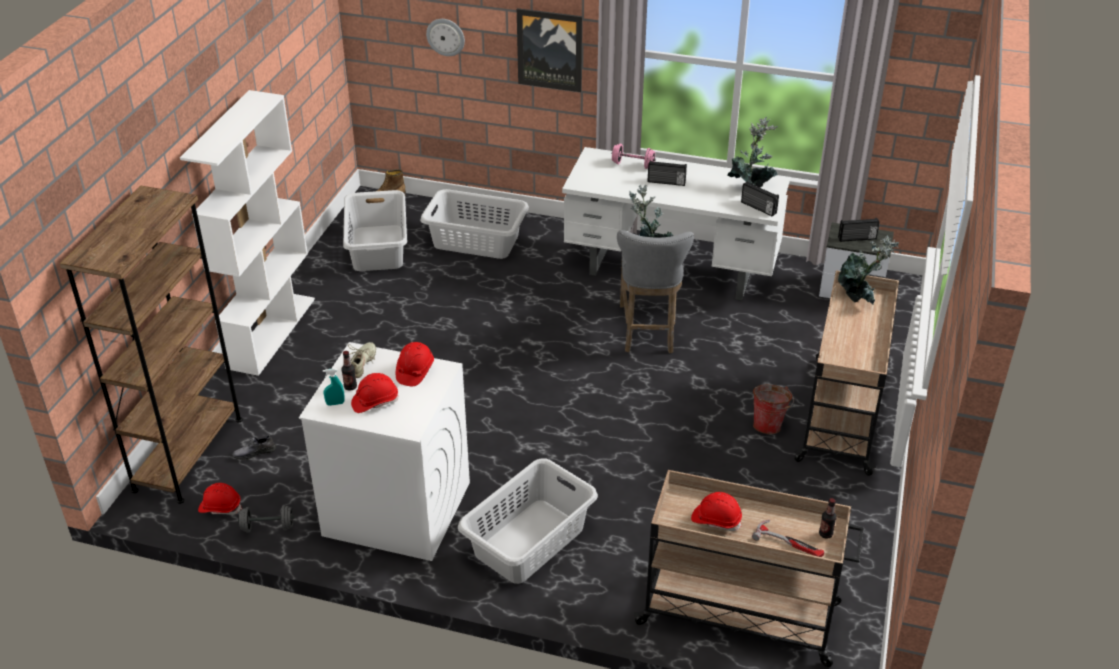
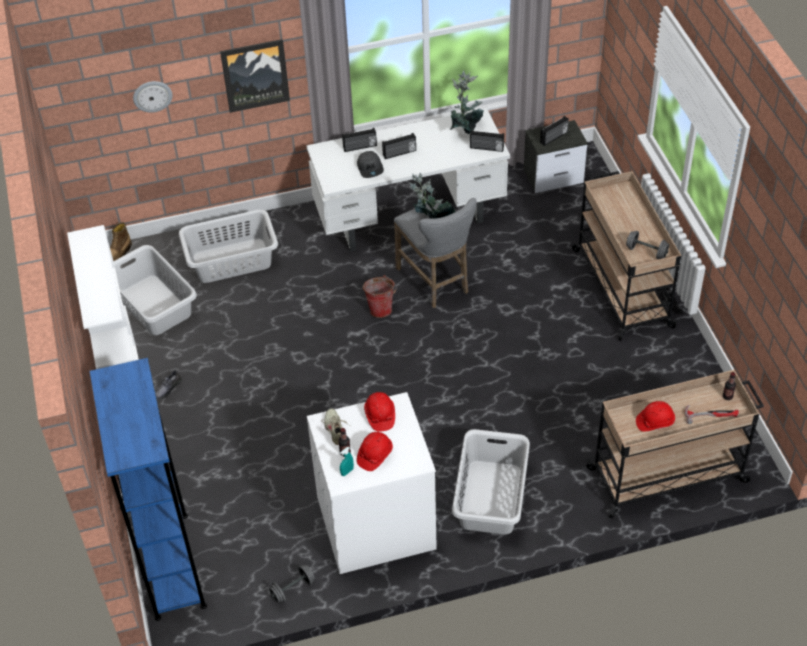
camera: 30 degrees left, 10 degrees up
brown bookcase [60,186,243,504] -> blue bookcase [89,358,207,621]
red hard hat [198,483,242,515] -> none
grey shoe [233,435,276,460] -> grey shoe moved to [155,370,182,400]
pink dumbbell [612,144,656,169] -> radio [342,128,377,152]
bucket [753,385,794,434] -> bucket moved to [363,275,396,318]
potted plant [838,236,899,304] -> none
none -> grey cap [357,151,384,178]
none -> grey dumbbell [626,231,669,259]

